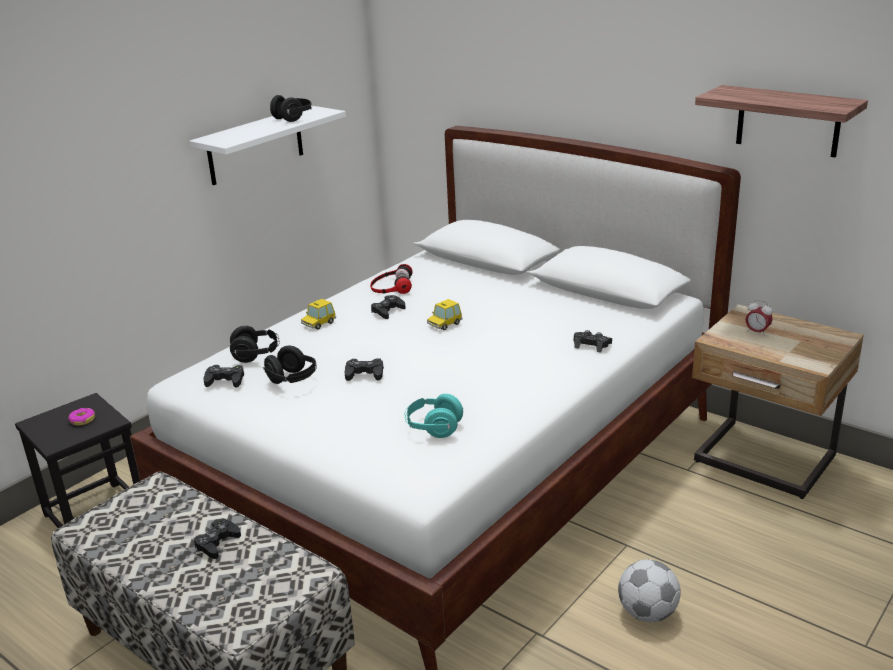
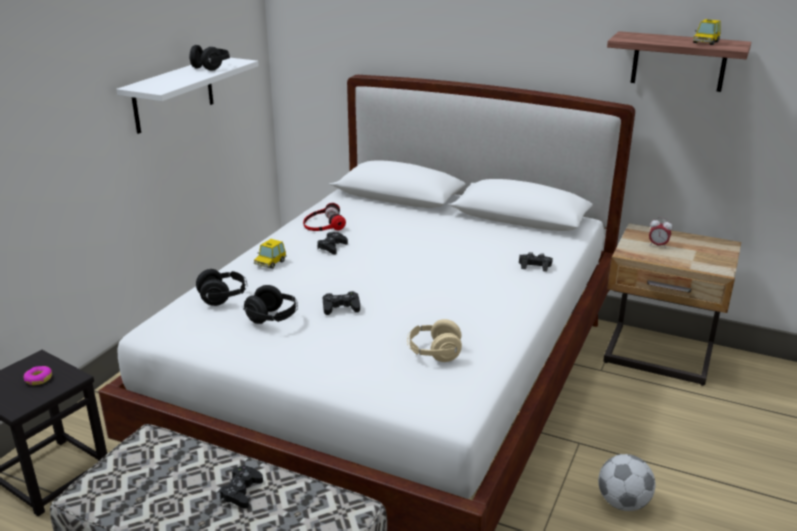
camera: 15 degrees left, 0 degrees up
black game controller [203,365,244,388] -> none
turquoise headphones [405,394,463,438] -> beige headphones [407,319,462,362]
toy car [427,299,462,330] -> toy car moved to [693,19,721,45]

